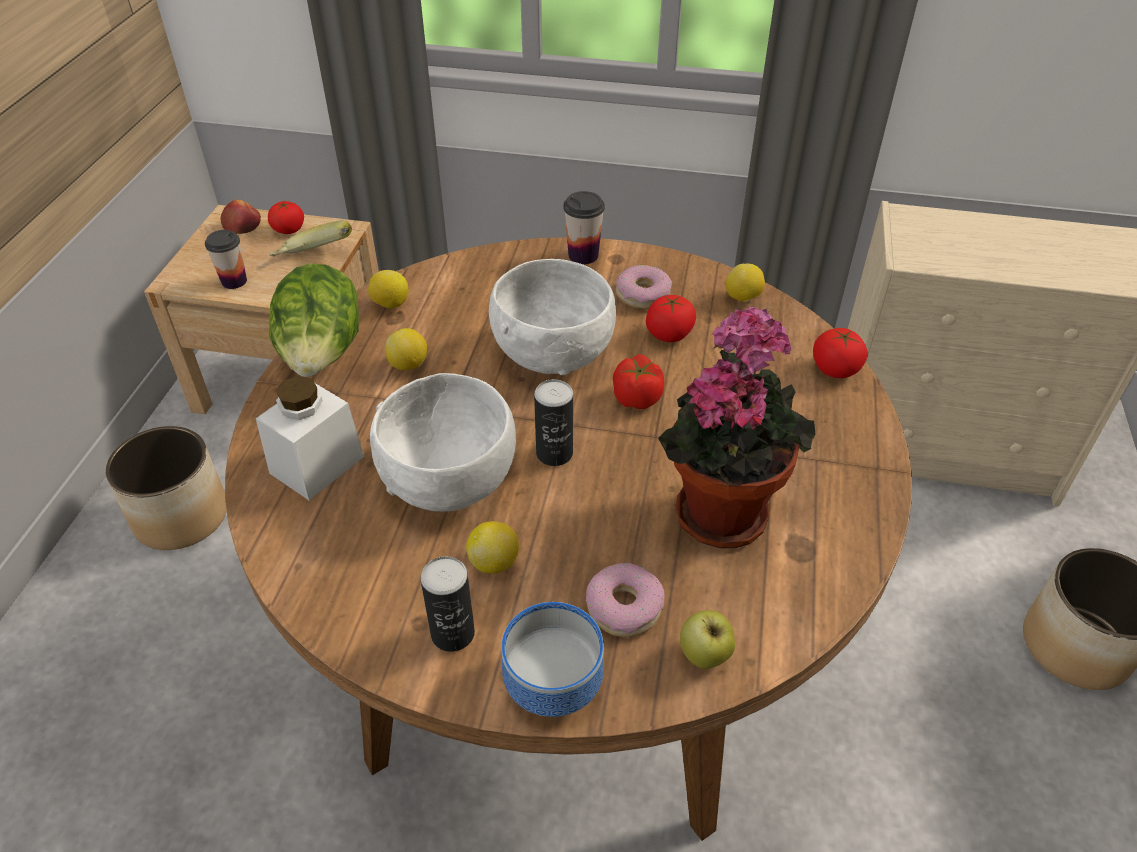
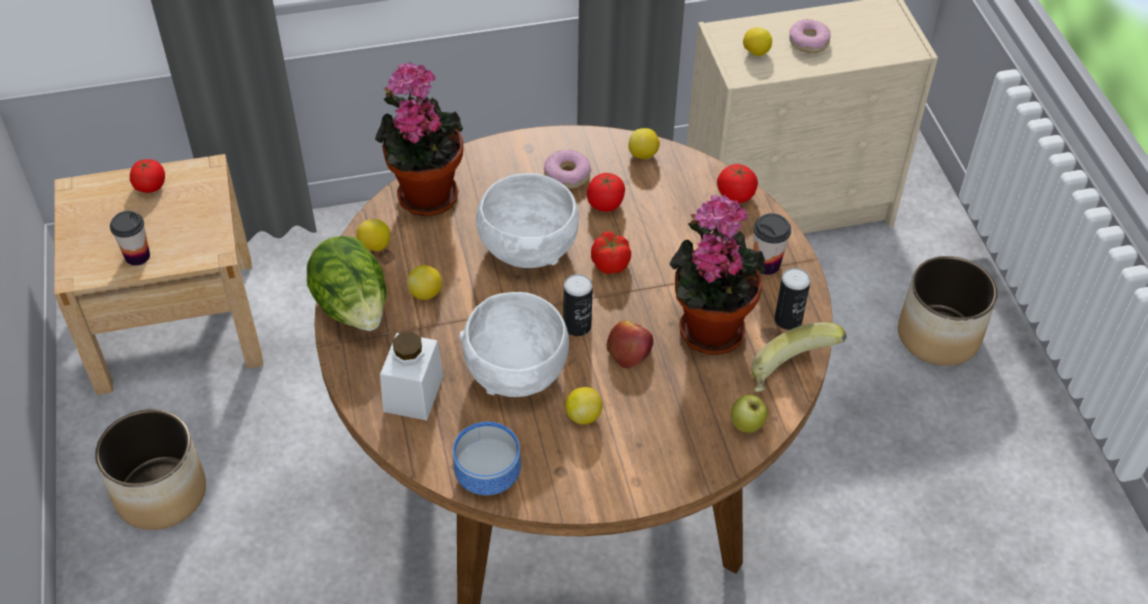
camera: 25 degrees left, 5 degrees up
apple [220,200,261,234] -> apple moved to [607,321,653,368]
banana [269,220,352,256] -> banana moved to [751,322,846,392]
can [420,556,475,652] -> can moved to [775,268,811,330]
bowl [501,602,604,717] -> bowl moved to [453,422,521,495]
cup [563,191,605,264] -> cup moved to [753,213,791,275]
donut [586,562,664,637] -> donut moved to [789,19,831,53]
none -> potted plant [375,62,463,216]
none -> lemon [743,27,772,56]

